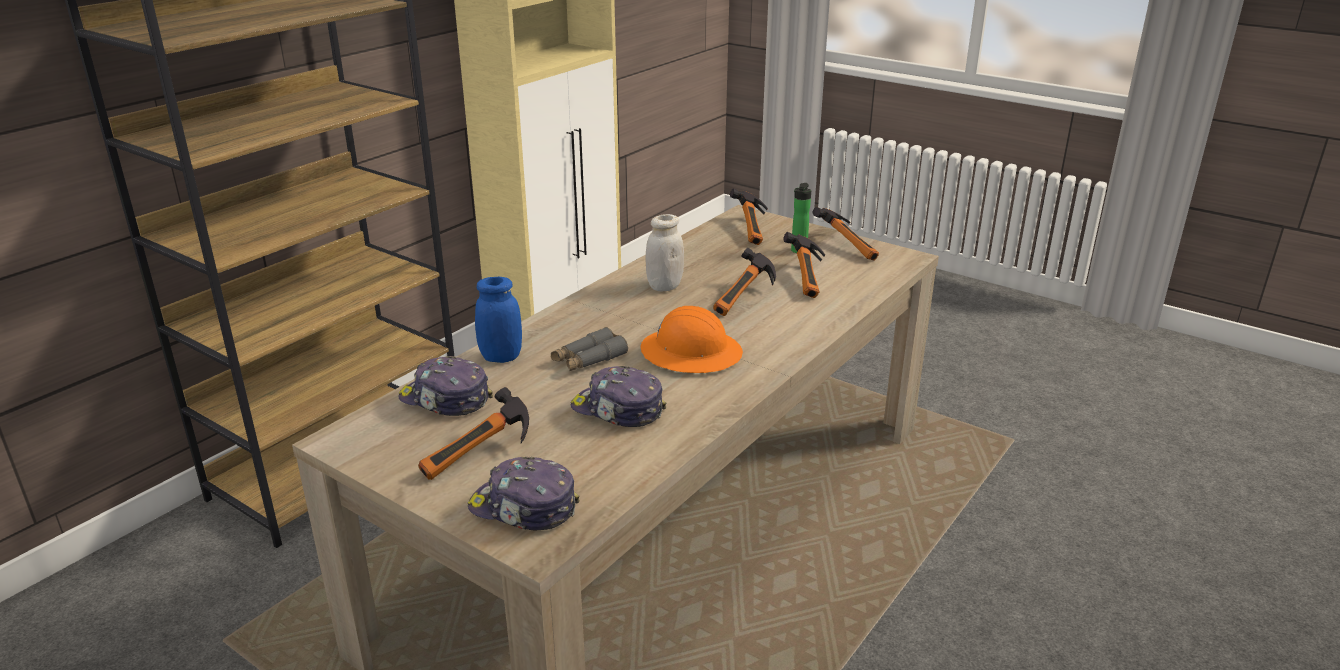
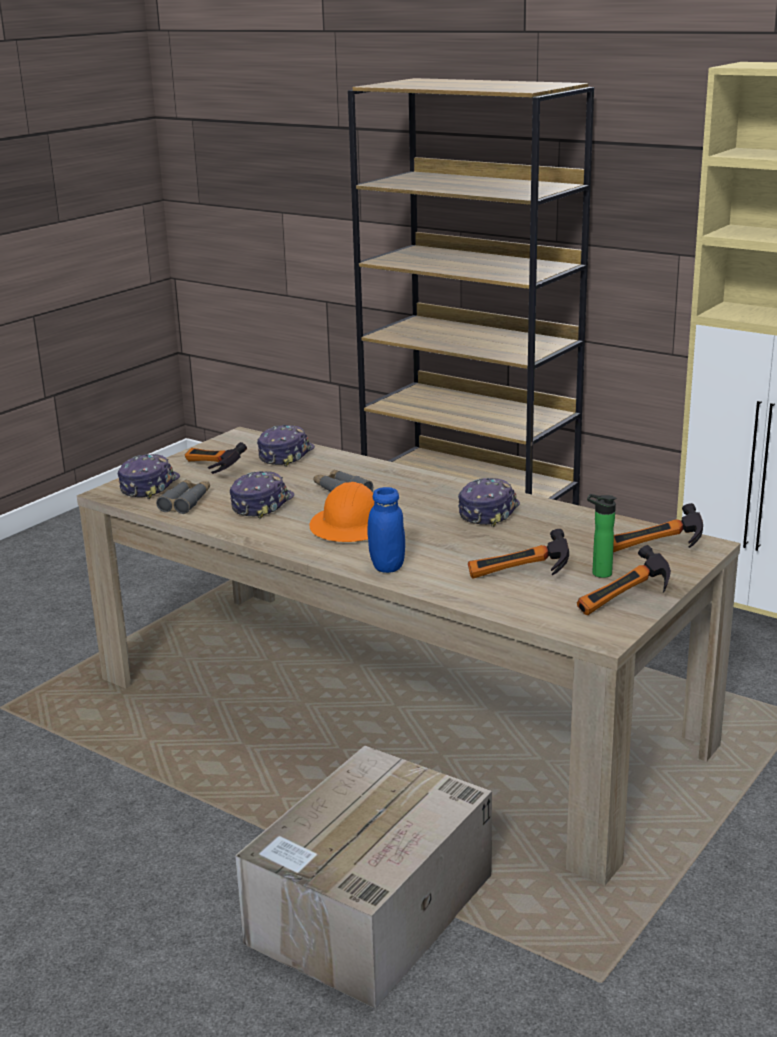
camera: 90 degrees right, 5 degrees down
blue jar [475,277,522,363] -> blue jar moved to [367,487,405,573]
white jar [645,214,684,291] -> cap [458,478,520,527]
hammer [713,247,776,316] -> none
none -> grey binoculars [156,479,210,514]
none -> cardboard box [235,746,492,1009]

